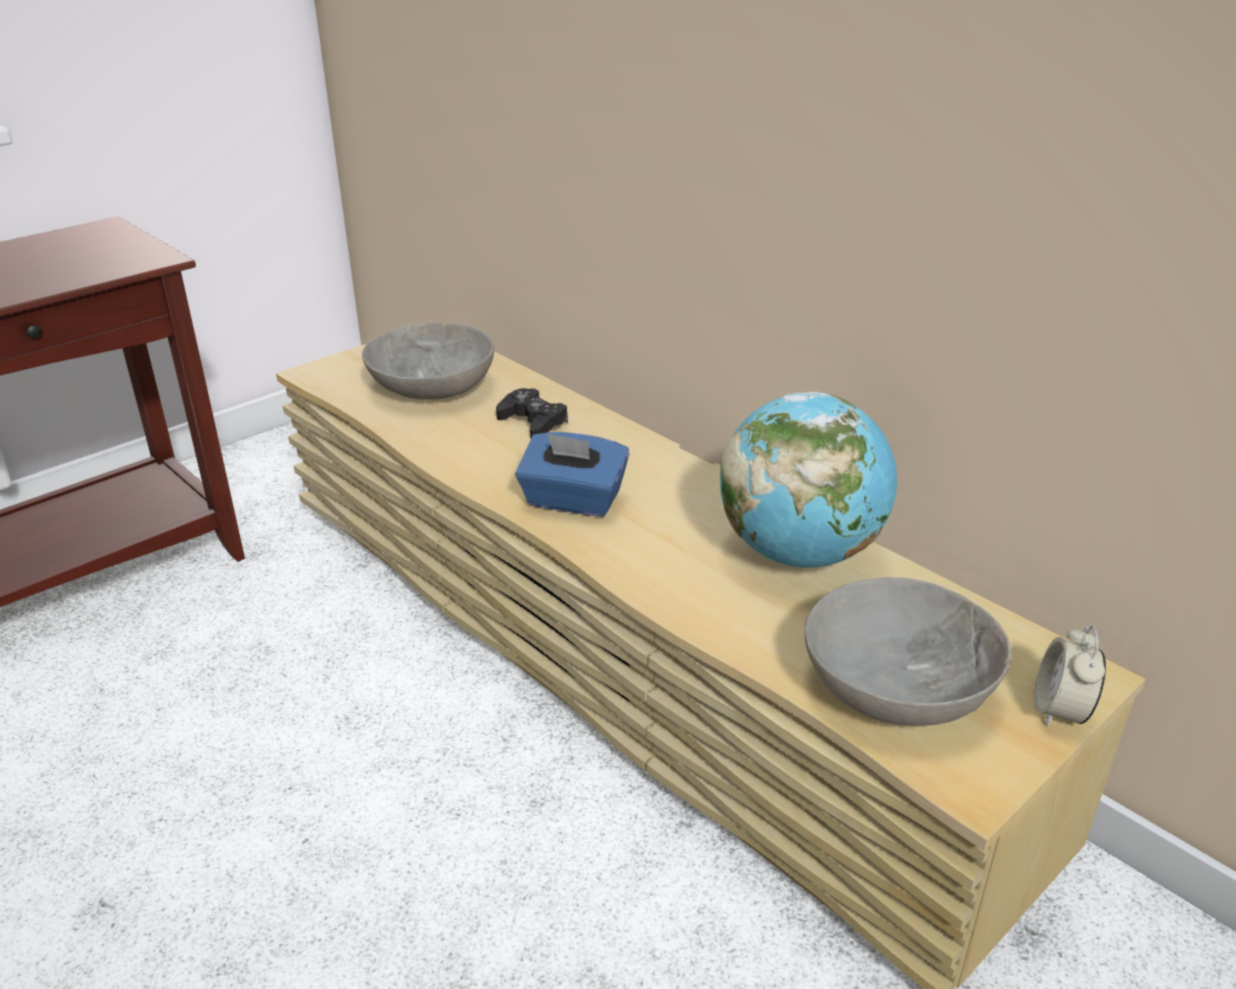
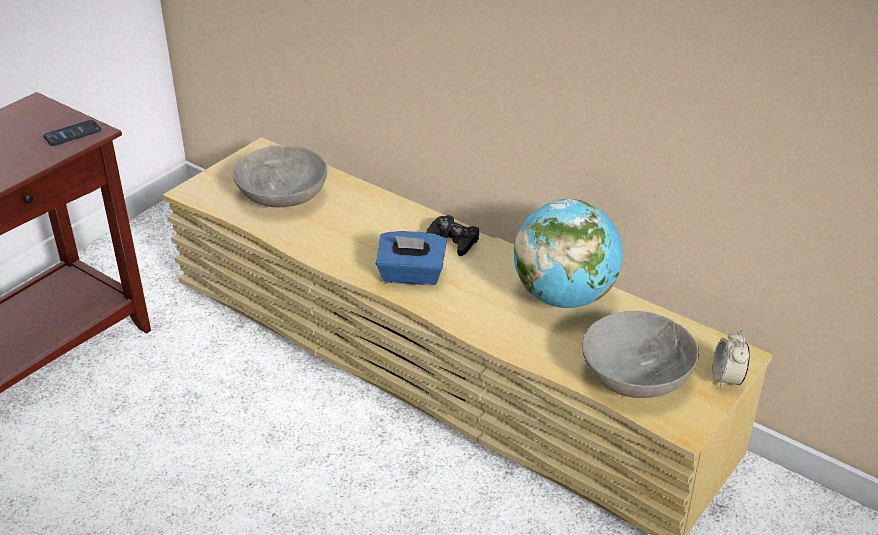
camera: 10 degrees left, 5 degrees up
black game controller [496,388,568,438] -> black game controller moved to [426,215,479,256]
none -> phone [43,120,101,146]

